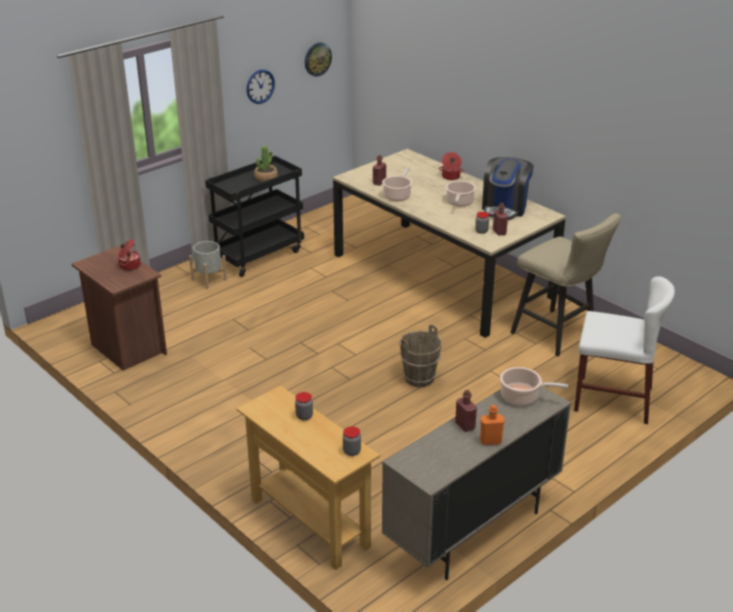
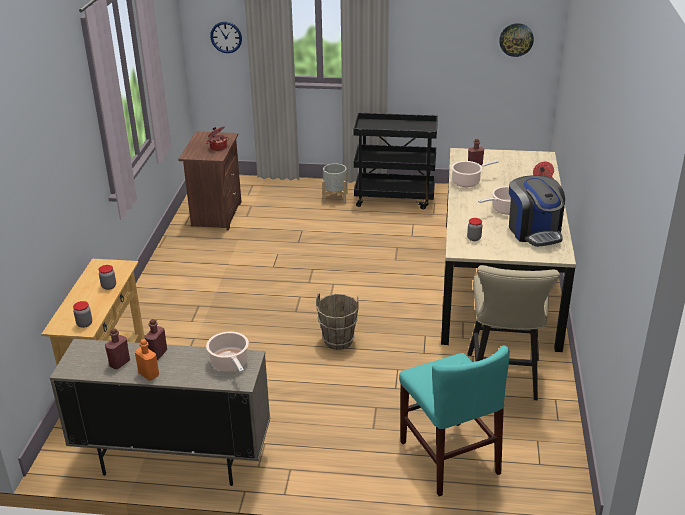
camera: 50 degrees right, 0 degrees up
wall clock [247,70,275,104] -> wall clock moved to [210,22,242,53]
potted plant [254,145,278,182] -> none
coffee machine [482,157,533,220] -> coffee machine turned 90 degrees counterclockwise [509,175,565,247]
red bottle [493,203,508,236] -> red bottle moved to [105,328,130,369]
white chair [574,276,675,424] -> turquoise chair [399,346,510,496]

